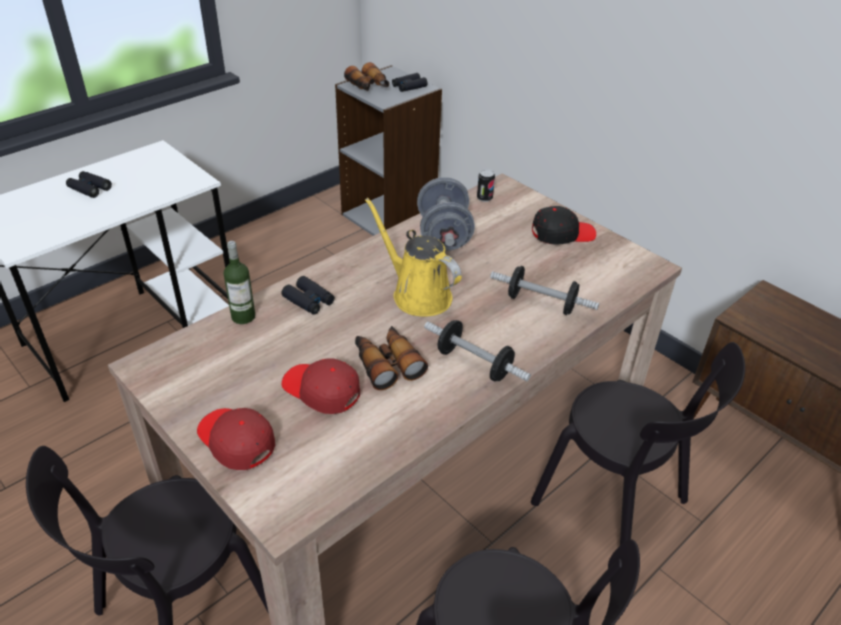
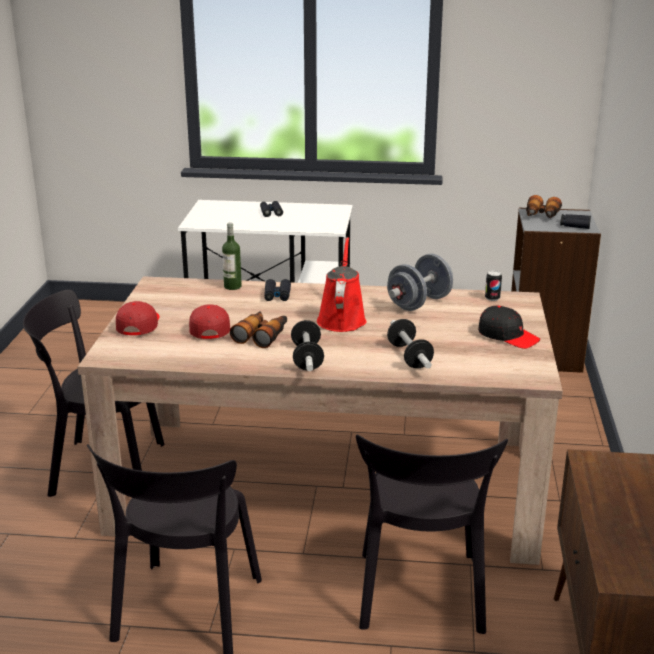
camera: 50 degrees right, 15 degrees down
yellow watering can [365,198,461,317] -> red watering can [317,237,367,332]

